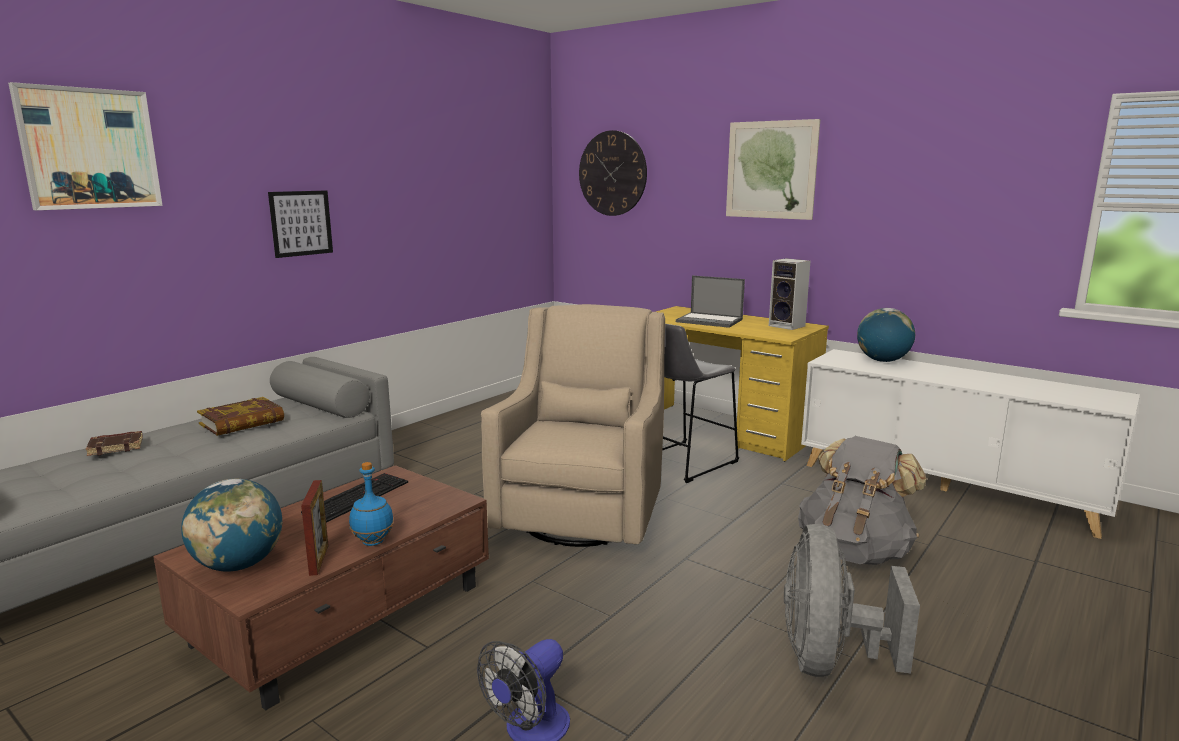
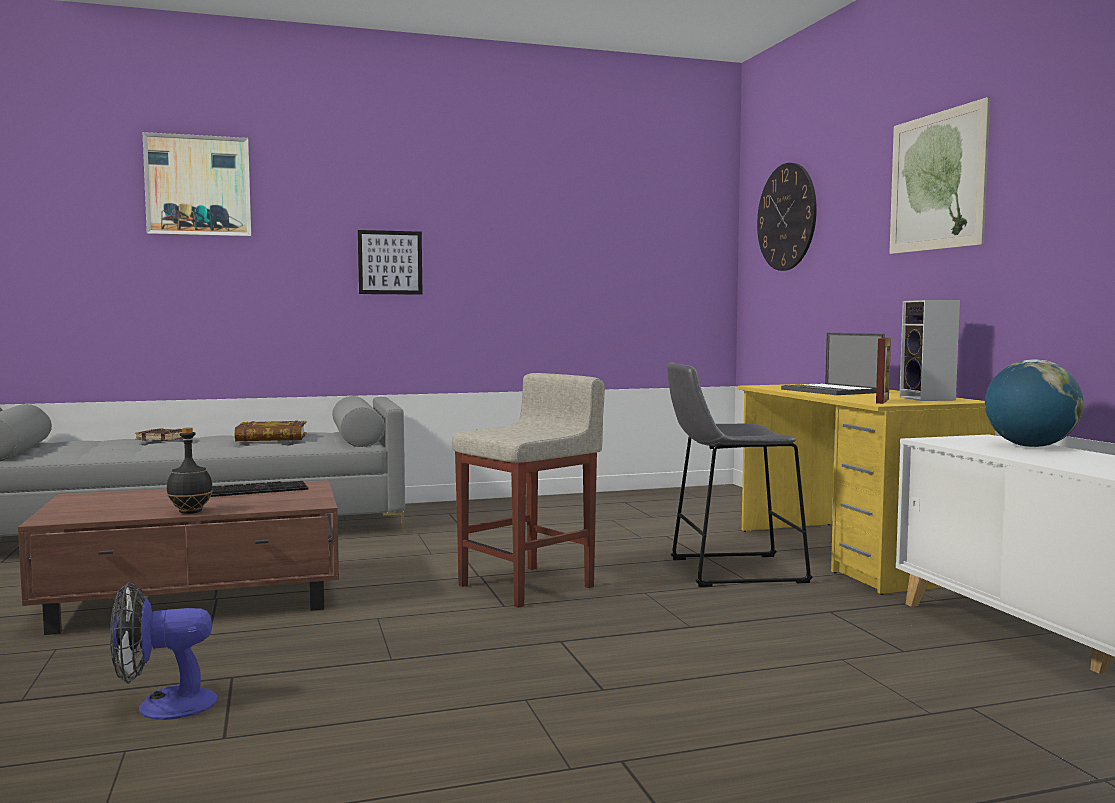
camera: 35 degrees right, 10 degrees down
globe [181,479,282,572] -> none
picture frame [301,480,329,576] -> picture frame moved to [876,338,891,404]
blue bottle [349,462,394,546] -> black bottle [167,427,213,514]
beige armchair [481,304,665,547] -> beige stool [452,373,605,608]
grey fan [784,524,920,677] -> none
grey backpack [798,436,927,565] -> none

